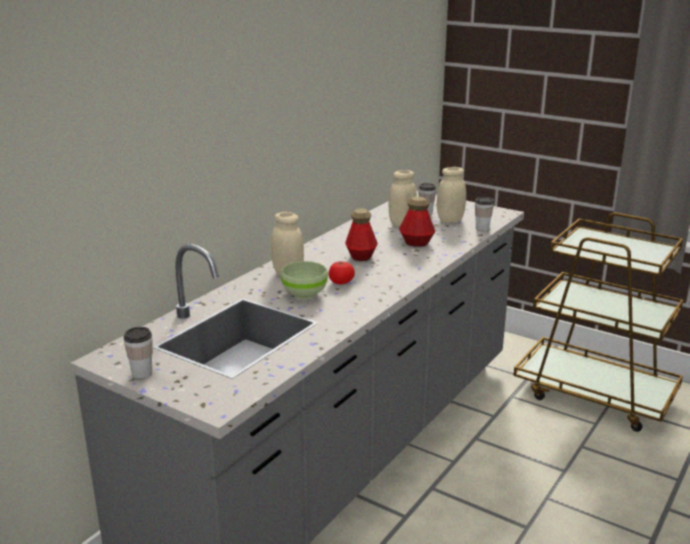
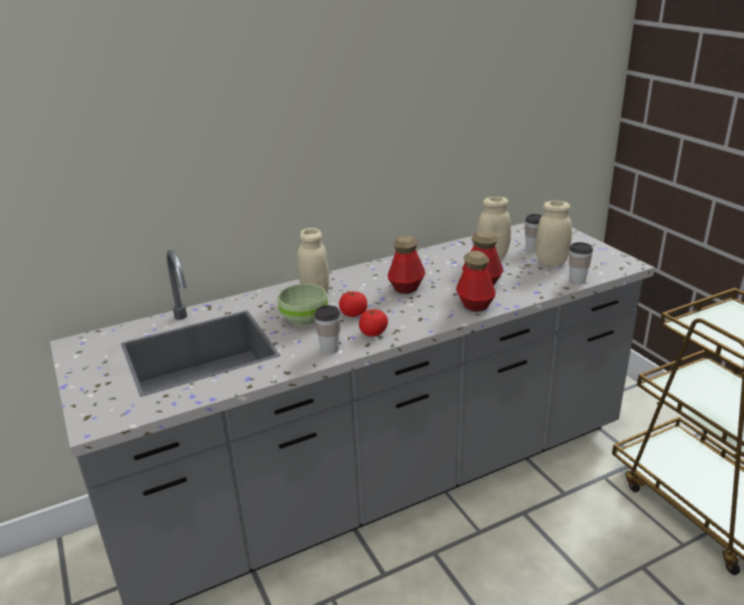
camera: 30 degrees right, 5 degrees up
cup [124,327,153,378] -> cup moved to [314,305,341,354]
none -> tomato [359,309,388,337]
none -> bottle [456,251,496,312]

